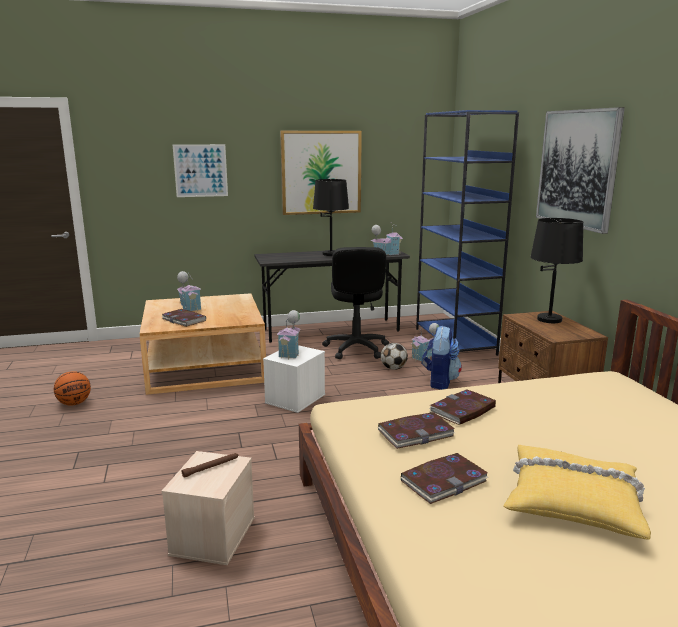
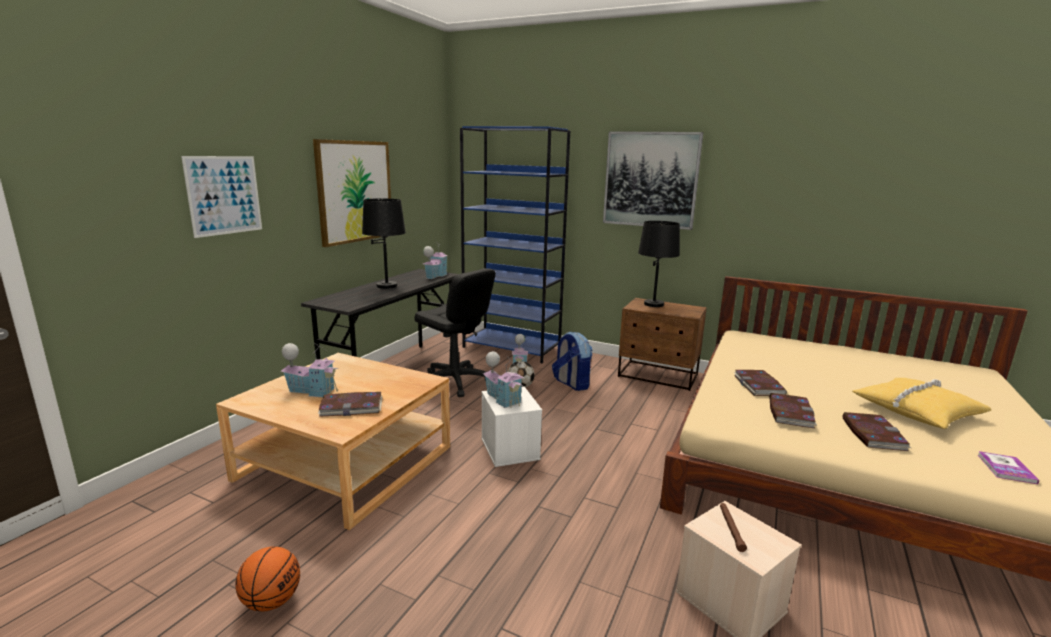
camera: 50 degrees left, 0 degrees up
none -> book [978,451,1040,484]

